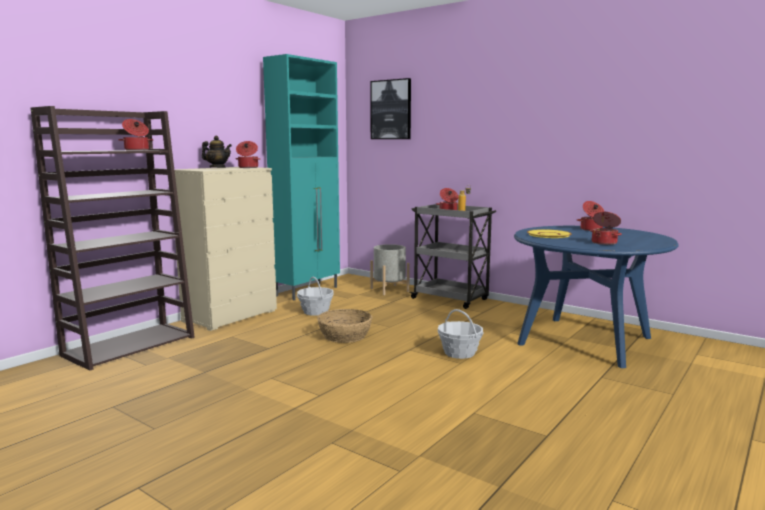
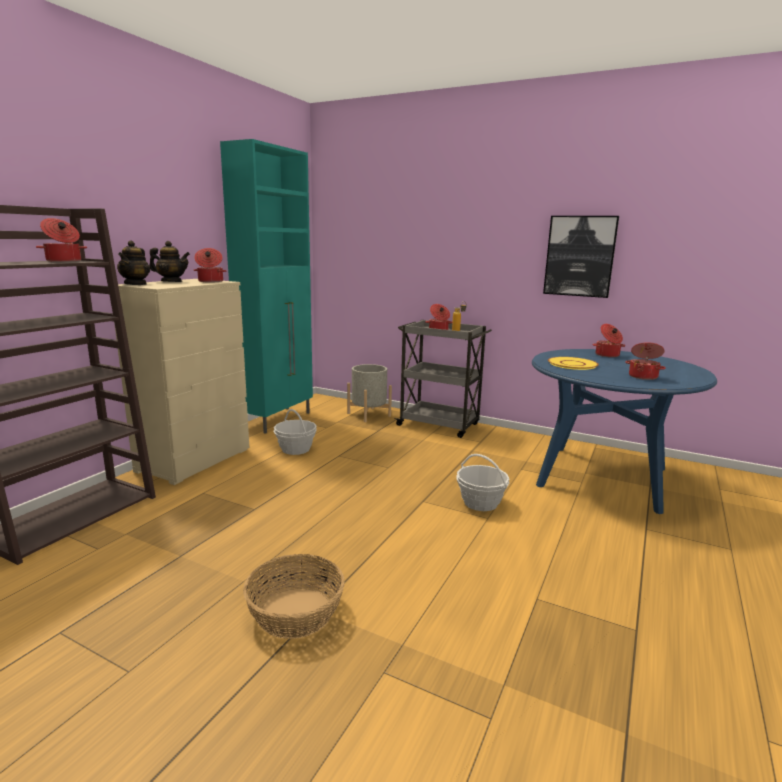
camera: 10 degrees left, 5 degrees up
basket [317,309,372,343] -> basket moved to [243,554,345,639]
picture [370,78,411,139] -> picture moved to [543,216,619,298]
none -> teapot [117,240,150,285]

